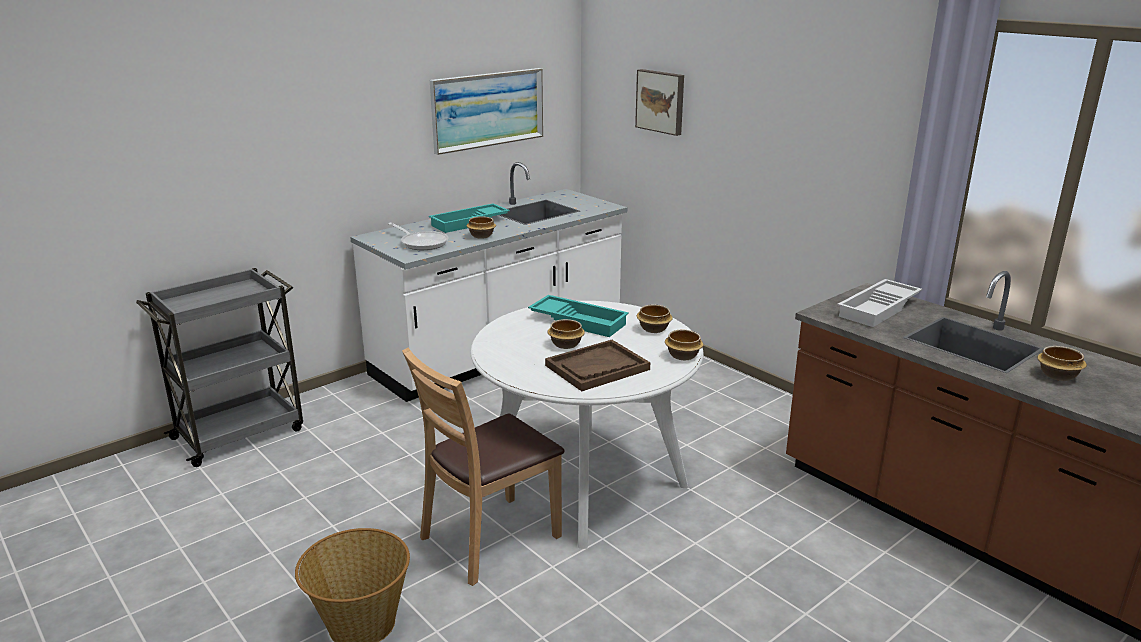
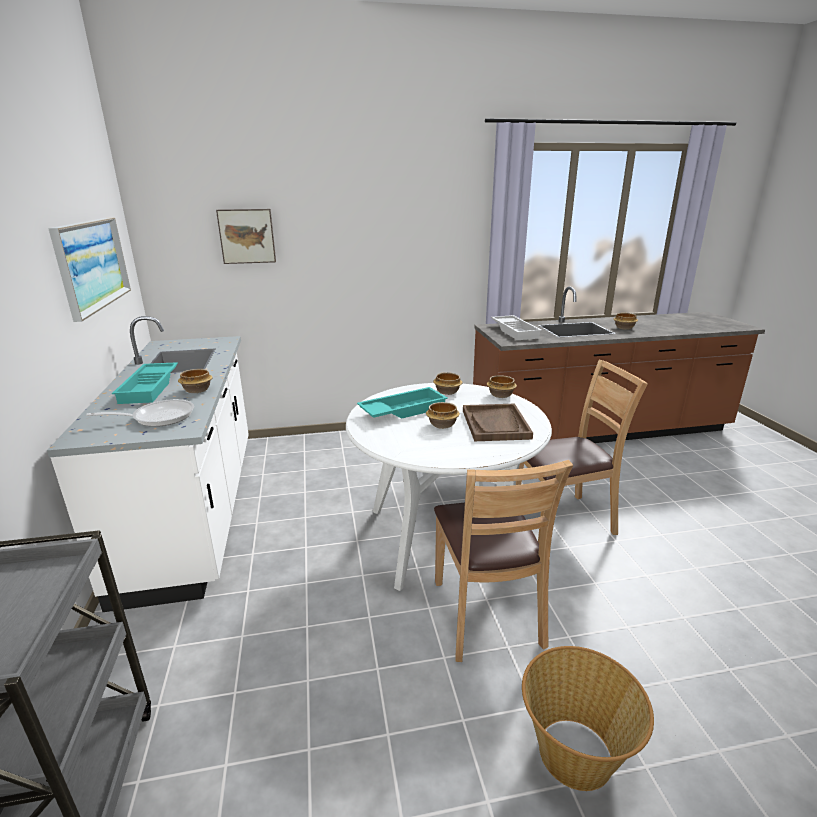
camera: 60 degrees left, 0 degrees up
none -> brown chair [516,360,648,542]

